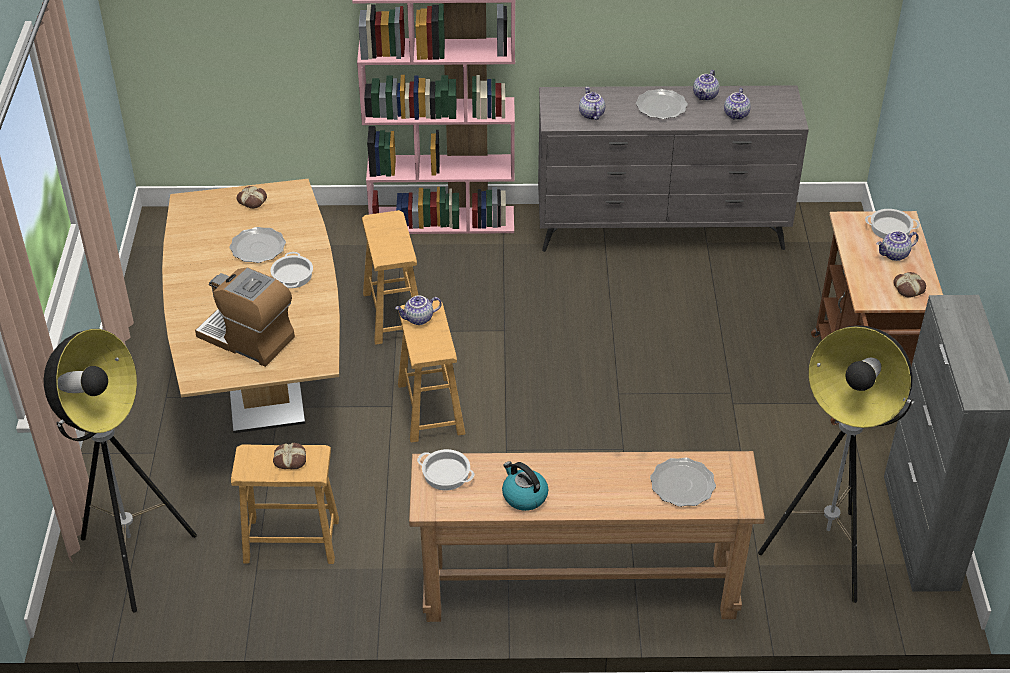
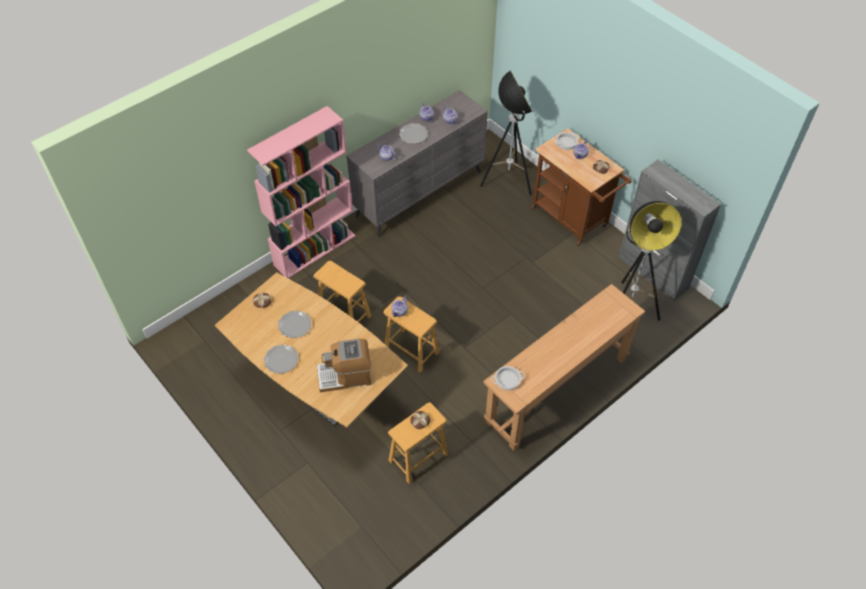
camera: 40 degrees left, 10 degrees up
floor lamp [44,329,197,612] -> floor lamp moved to [480,70,532,195]
cooking pot [270,252,313,288] -> none
kettle [502,461,548,511] -> none
plate [650,458,716,507] -> plate moved to [264,344,299,374]

